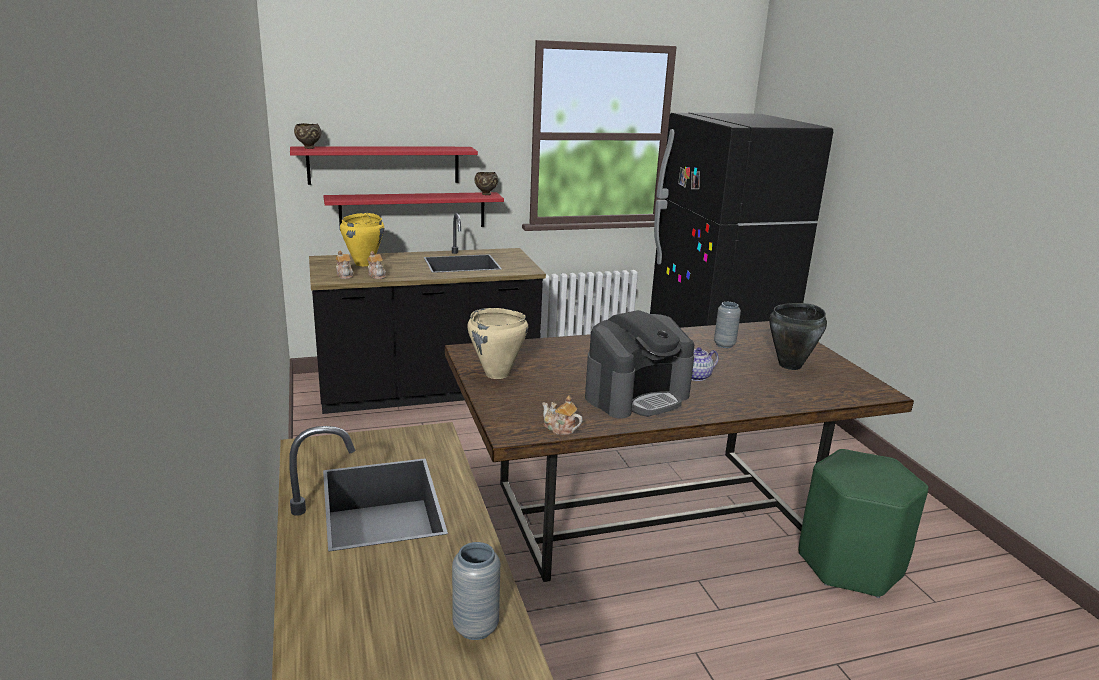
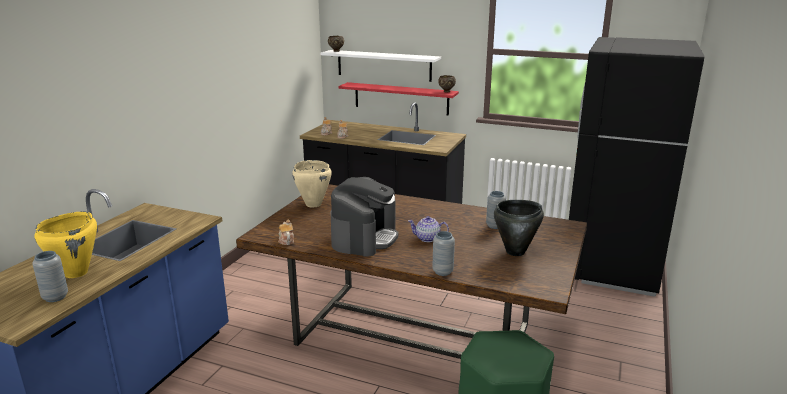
camera: 40 degrees right, 0 degrees up
red shelf [290,146,478,185] -> white shelf [320,50,441,82]
yellow cooking pot [340,213,384,266] -> yellow cooking pot moved to [34,211,97,278]
coffee machine [585,310,694,418] -> coffee machine turned 75 degrees counterclockwise [331,177,398,257]
none -> grey vase [432,231,455,276]

